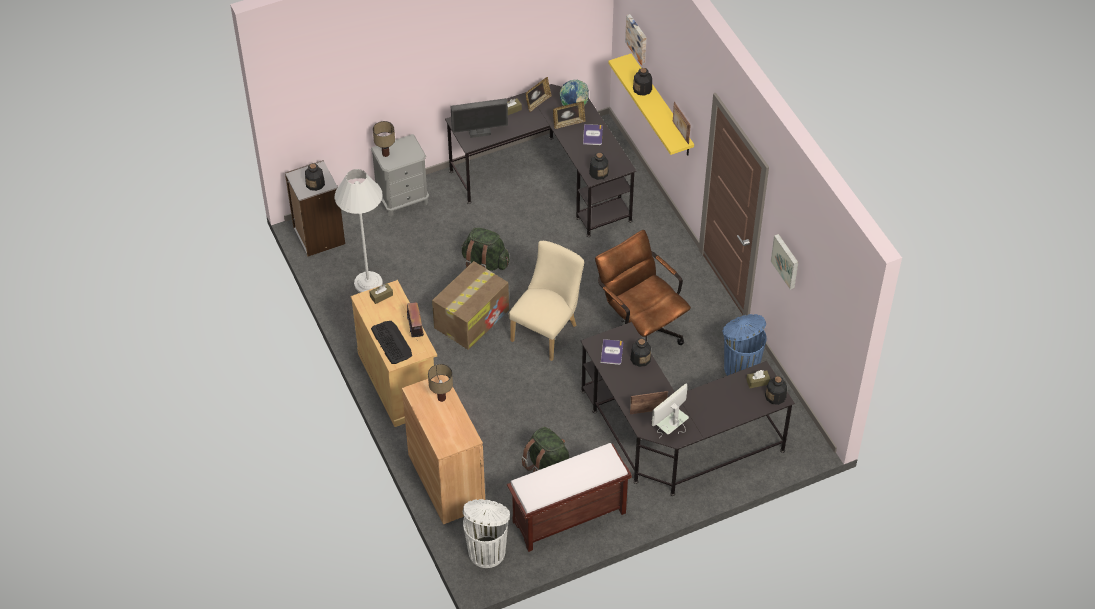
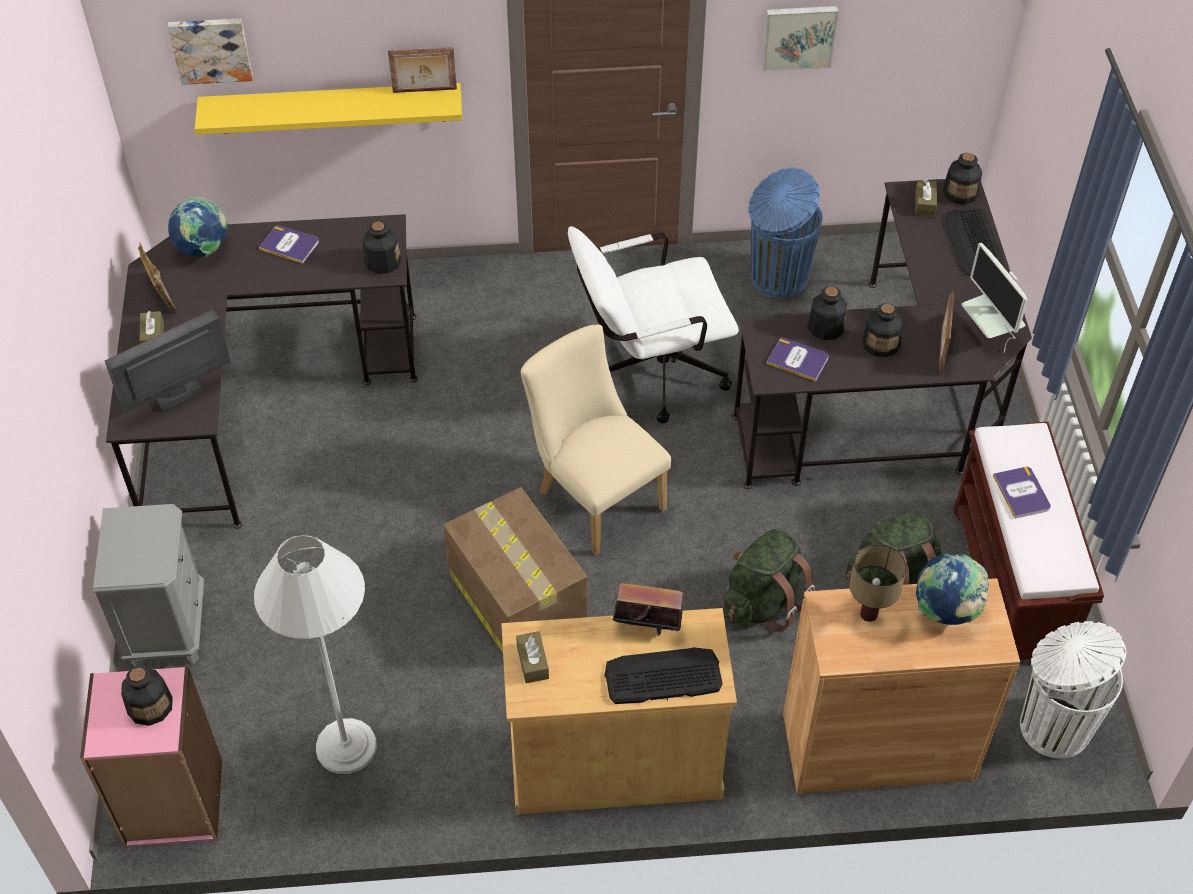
camera: 70 degrees left, 0 degrees up
grey bookcase [285,160,345,257] -> pink bookcase [80,667,222,848]
table lamp [373,121,395,157] -> none
monitor [451,98,508,138] -> monitor turned 135 degrees counterclockwise [105,309,230,413]
green backpack [461,228,509,271] -> green backpack moved to [723,529,815,632]
picture frame [553,101,586,129] -> none
brown office chair [595,230,691,345] -> white office chair [568,226,739,423]
bottle [633,68,652,96] -> bottle moved to [862,303,903,357]
none -> globe [916,554,989,625]
none -> keyboard [945,208,1006,275]
none -> book [993,467,1051,519]

